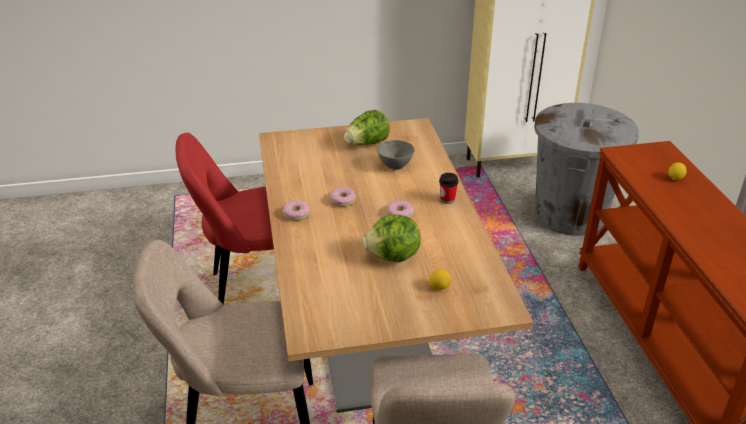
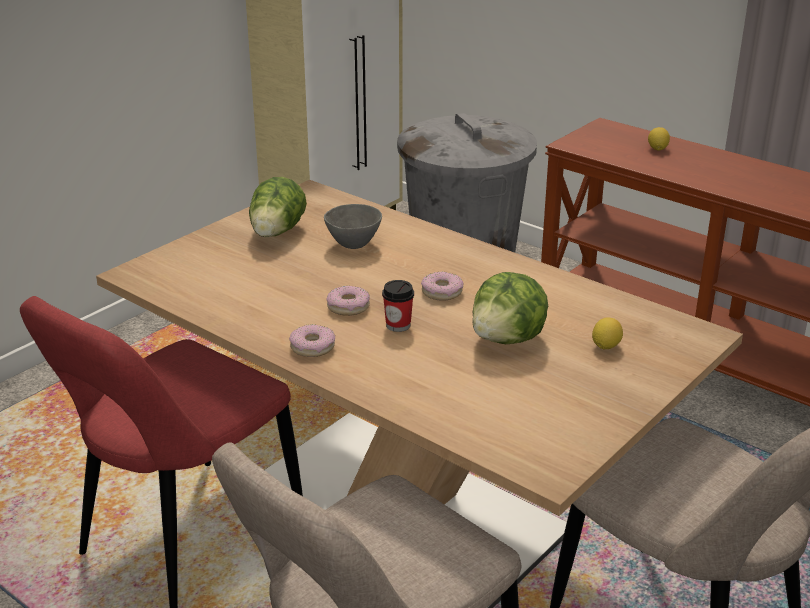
camera: 40 degrees left, 5 degrees down
cup [439,173,459,204] -> cup moved to [382,280,414,332]

